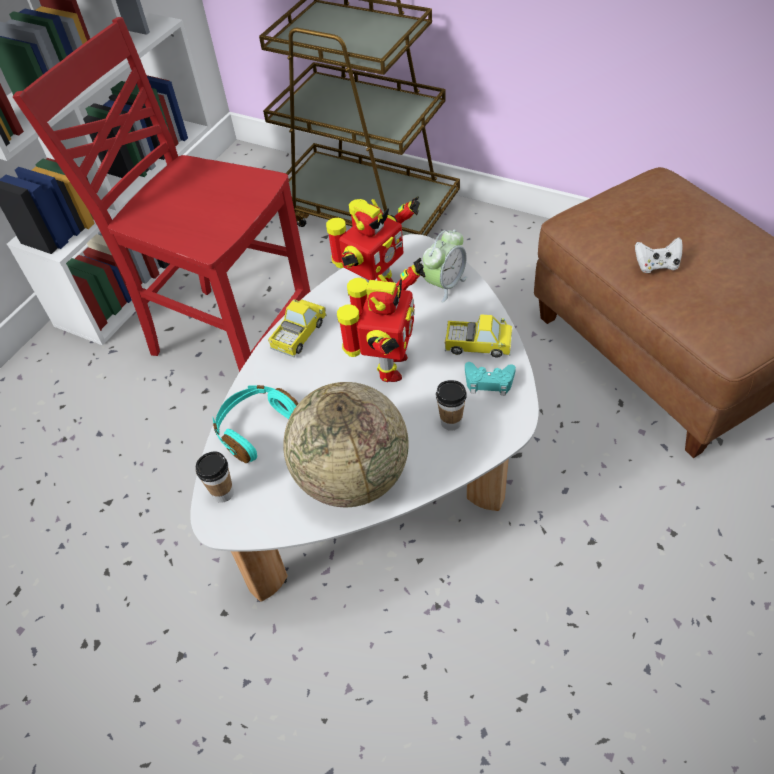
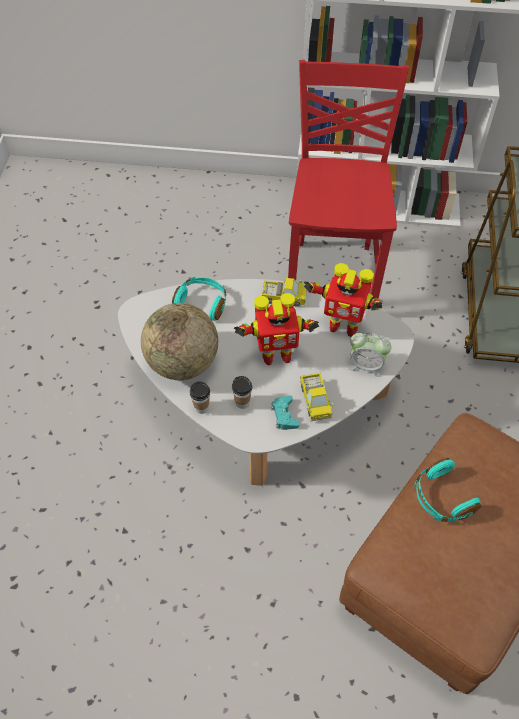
camera: 65 degrees right, 5 degrees up
cup [196,451,234,503] -> cup moved to [190,381,210,414]
white game controller [635,237,683,273] -> turquoise headphones [413,458,481,522]

